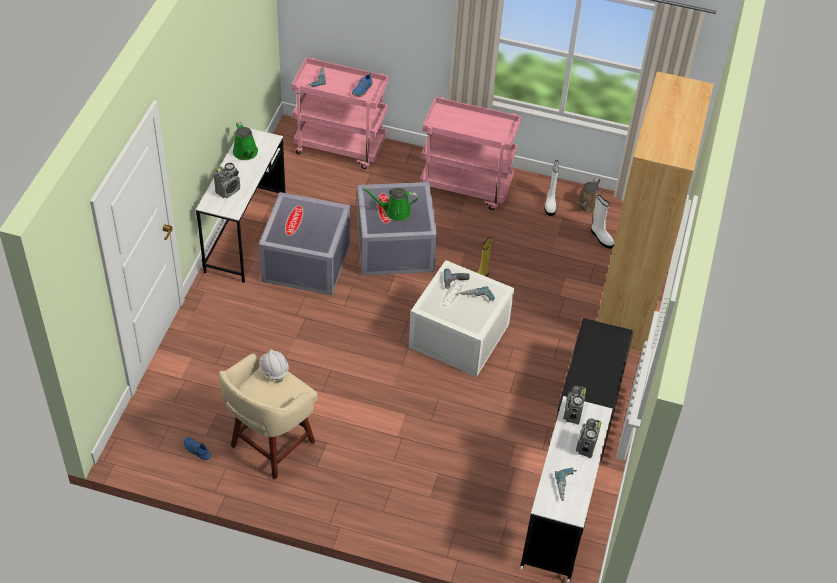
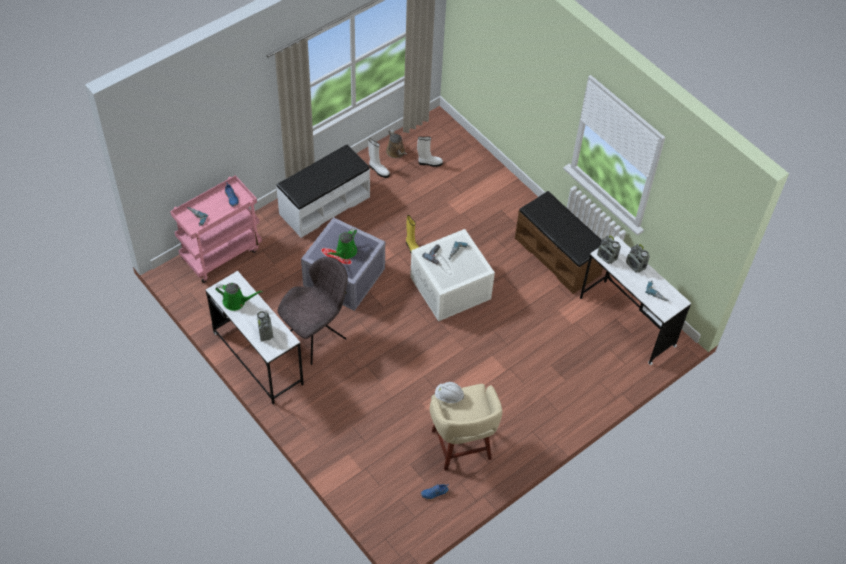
camera: 55 degrees left, 5 degrees up
grey storage box [259,192,351,295] -> grey chair [278,257,348,365]
pink cart [420,97,521,210] -> white bench [276,145,370,238]
brown bookcase [597,72,714,351] -> none

